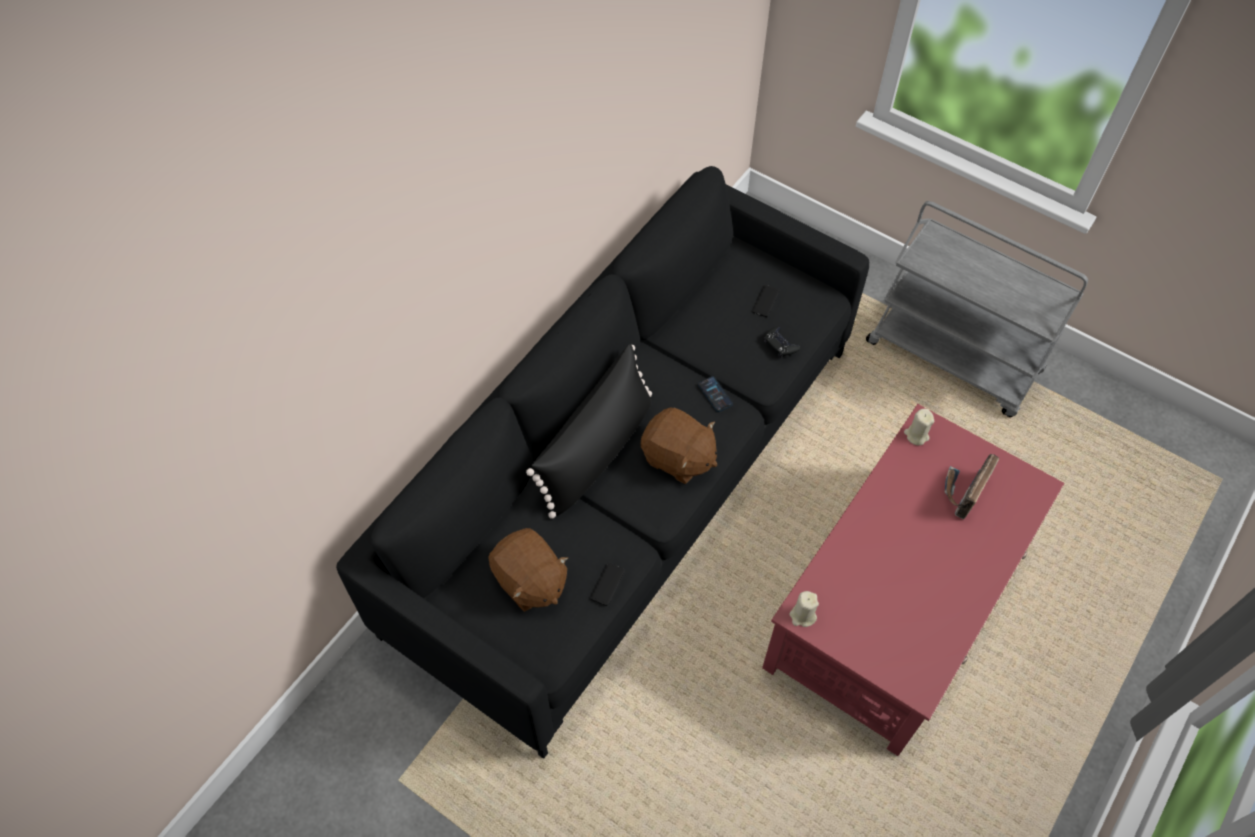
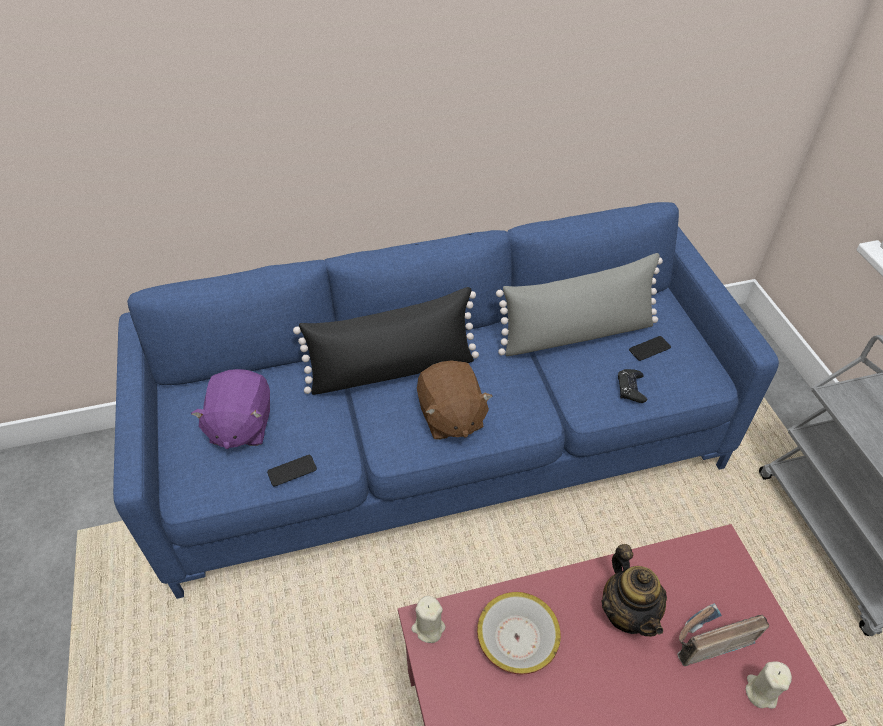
camera: 40 degrees right, 10 degrees down
black sofa [336,166,869,759] -> blue sofa [113,202,779,599]
brown plush toy [488,528,568,612] -> purple plush toy [191,369,270,449]
phone [698,376,733,412] -> none
beige candle [904,409,934,446] -> beige candle moved to [745,661,792,709]
none -> bowl [477,592,561,675]
none -> grey pillow [496,253,663,356]
none -> teapot [601,544,667,637]

